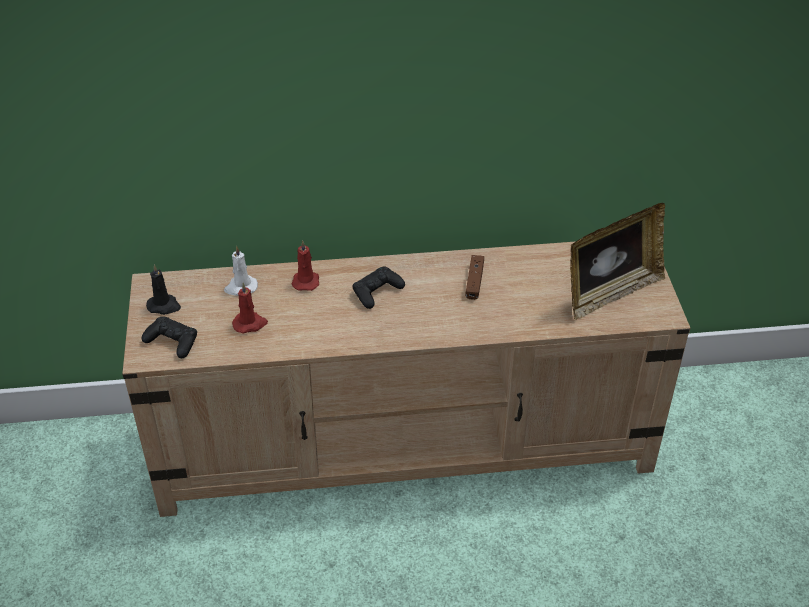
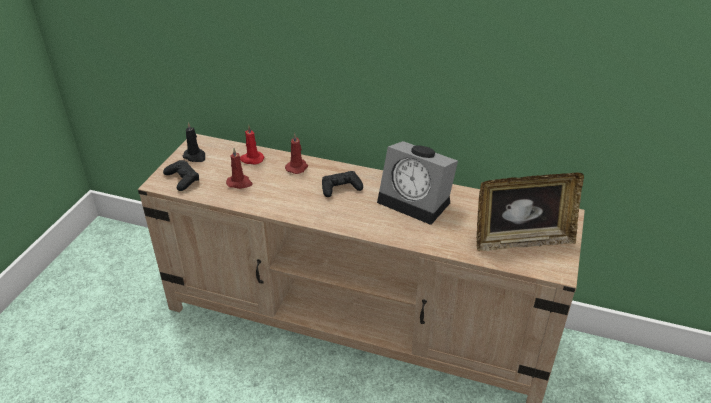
camera: 25 degrees right, 5 degrees down
white candle [224,245,258,296] -> red candle [240,125,264,165]
brown game controller [466,255,484,300] -> alarm clock [377,141,458,225]

